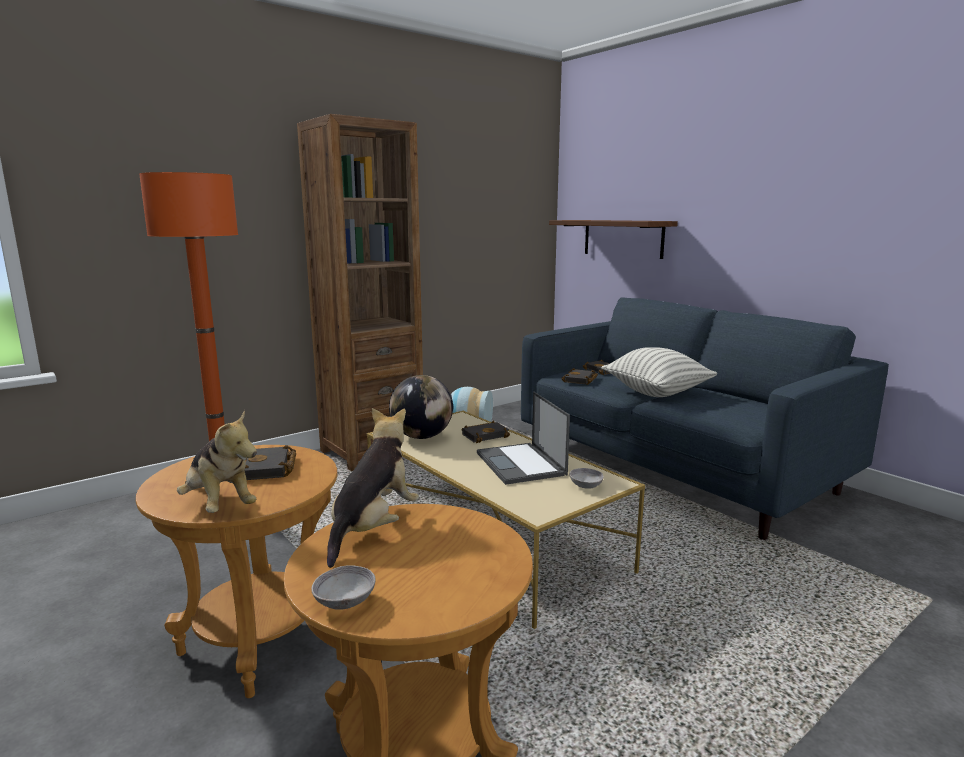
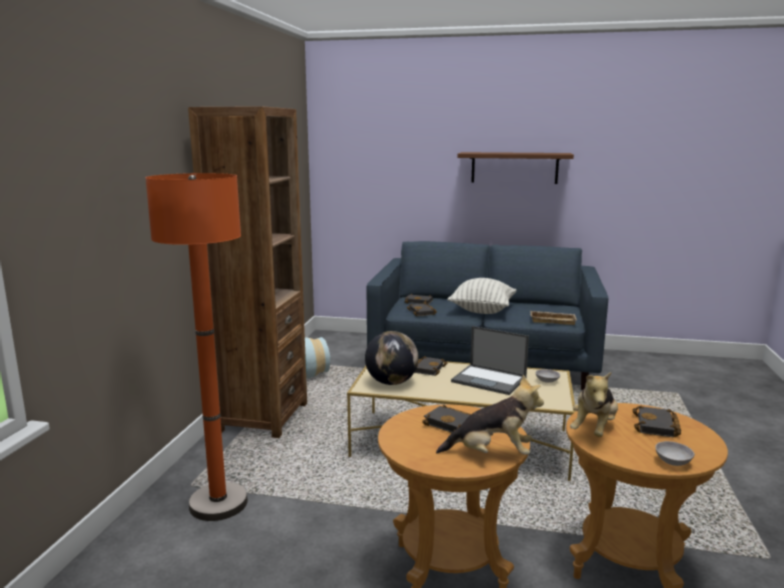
camera: 40 degrees left, 0 degrees up
plush toy [327,408,419,568] -> plush toy turned 135 degrees counterclockwise [570,371,618,437]
shelf [549,220,678,259] -> shelf moved to [457,152,574,184]
none -> beige tray [530,311,577,325]
none -> black book [633,406,681,437]

